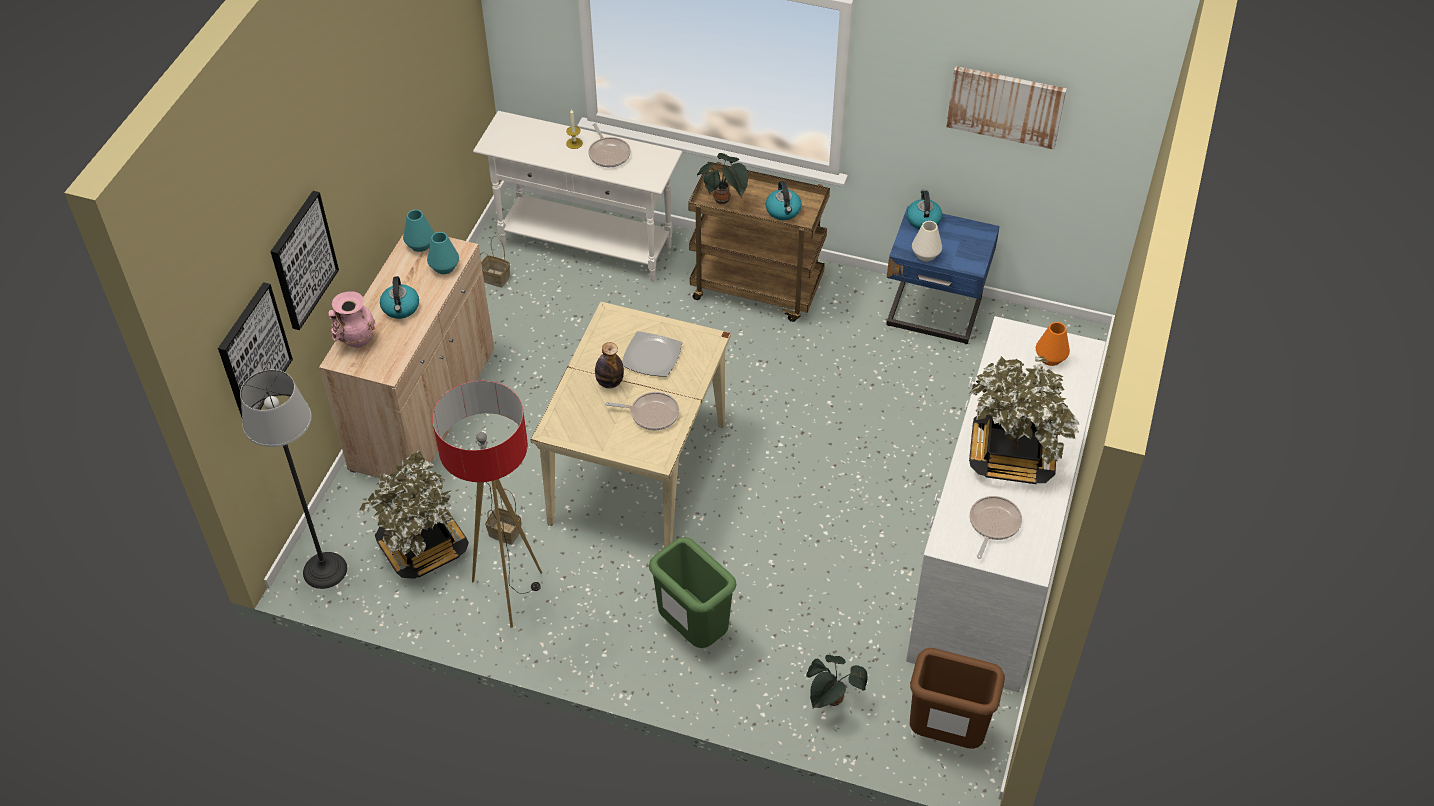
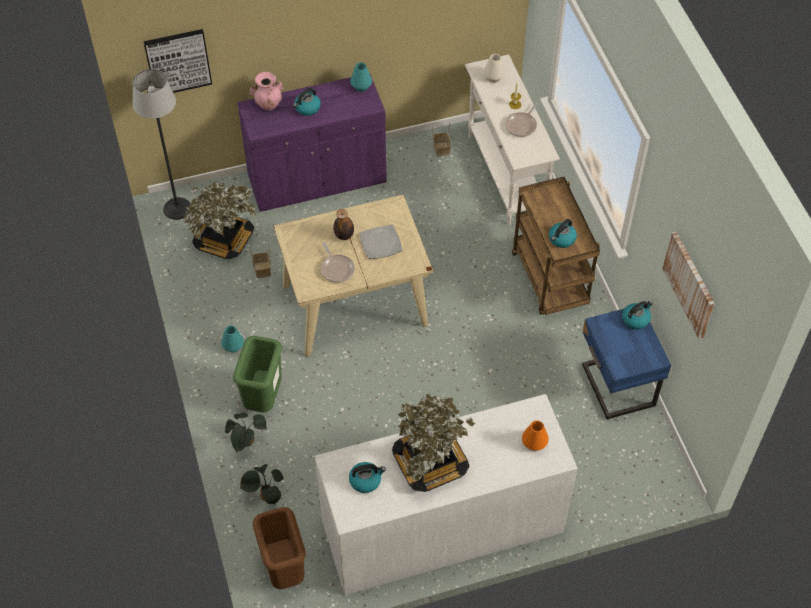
camera: 55 degrees right, 5 degrees up
picture [270,191,339,330] -> none
beige cabinet [319,235,494,478] -> purple cabinet [237,74,386,212]
turquoise vase [427,232,459,274] -> turquoise vase moved to [221,326,244,353]
floor lamp [432,381,542,627] -> none
potted plant [697,153,748,204] -> potted plant moved to [225,413,267,453]
white vase [912,221,942,261] -> white vase moved to [484,54,505,83]
frying pan [970,496,1022,559] -> kettle [349,462,386,493]

